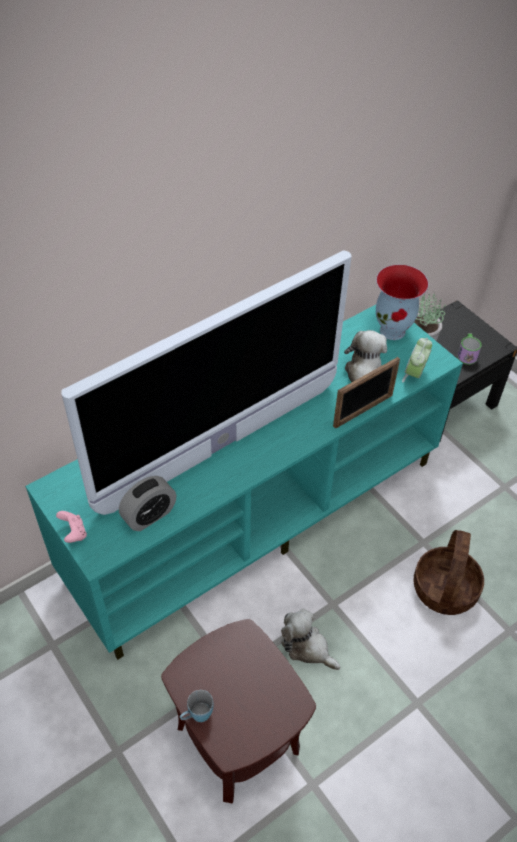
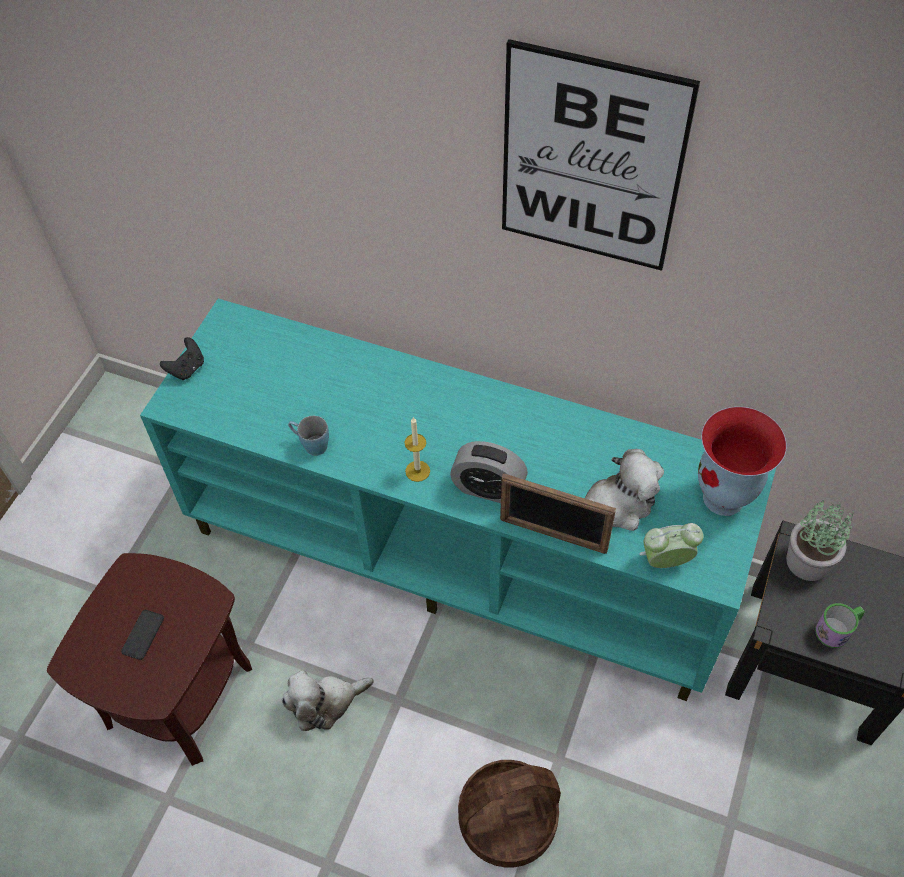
camera: 60 degrees right, 5 degrees up
pink game controller [56,511,87,543] -> black game controller [160,337,204,380]
television [61,250,351,515] -> none
alarm clock [119,476,177,531] -> alarm clock moved to [450,441,528,503]
blue mug [180,690,214,722] -> blue mug moved to [288,416,329,456]
plush toy [281,609,340,670] -> plush toy turned 120 degrees counterclockwise [281,670,374,731]
none -> phone [121,610,164,660]
none -> candle [404,417,430,482]
none -> picture [502,39,700,271]

